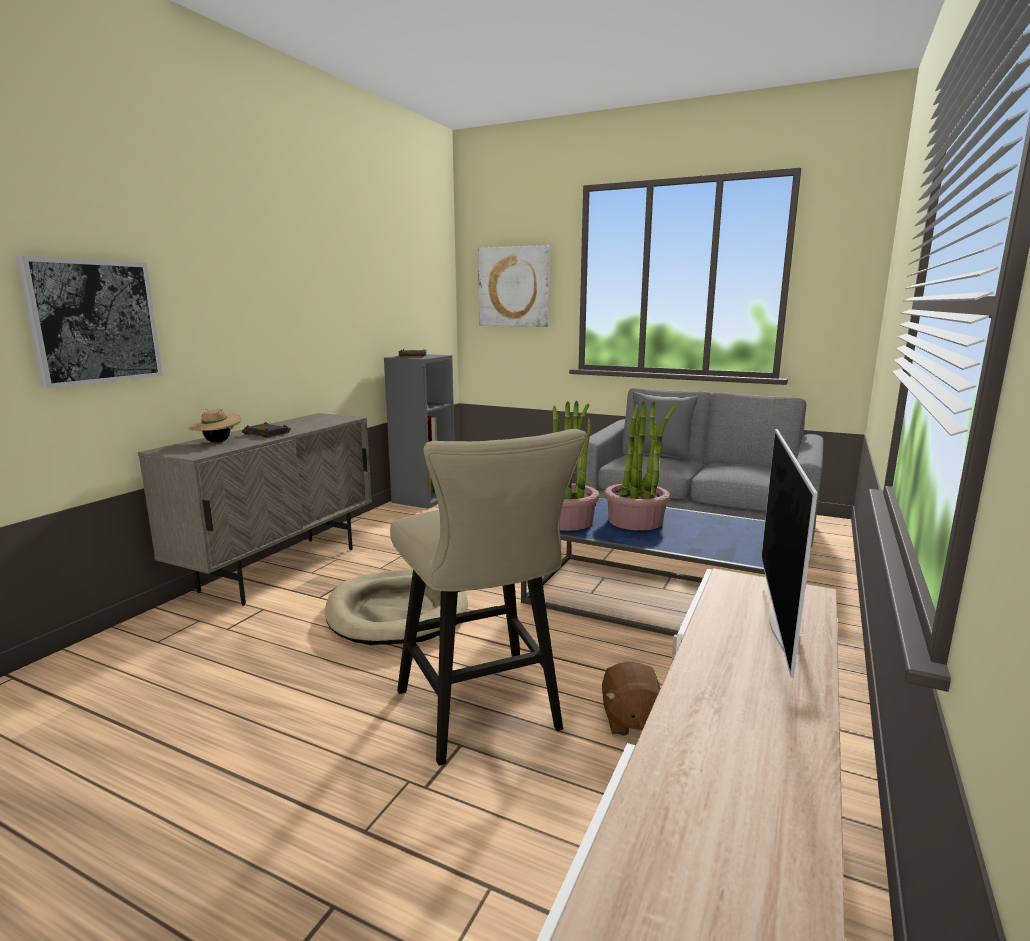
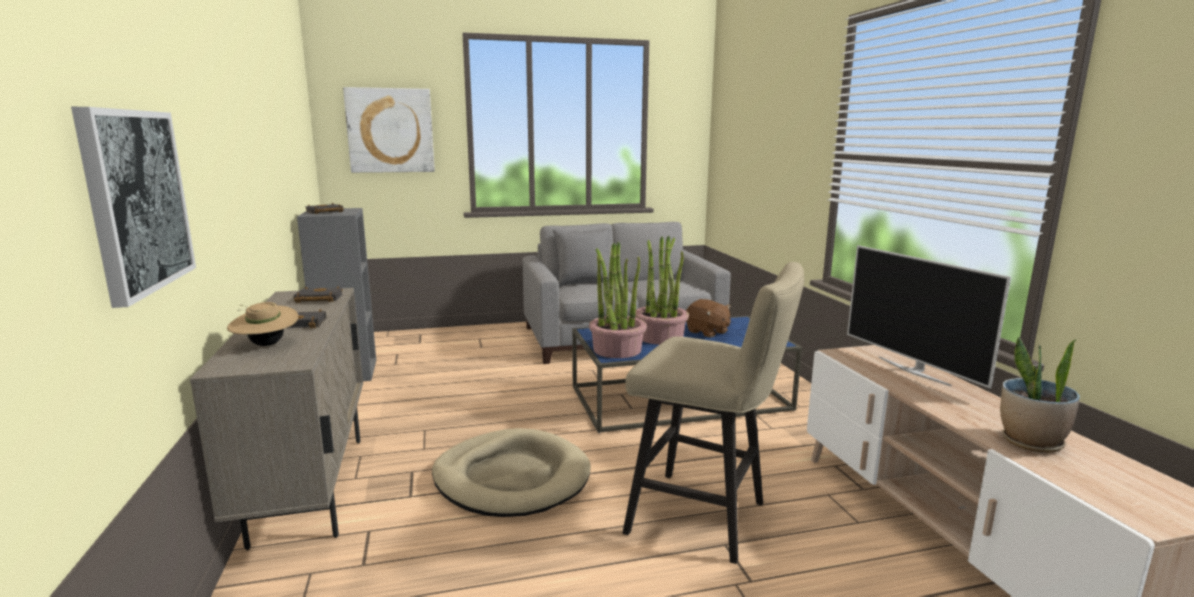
camera: 40 degrees left, 0 degrees up
brown plush toy [602,662,661,736] -> brown plush toy moved to [686,299,731,338]
none -> black book [294,286,343,303]
none -> potted plant [1000,337,1080,453]

